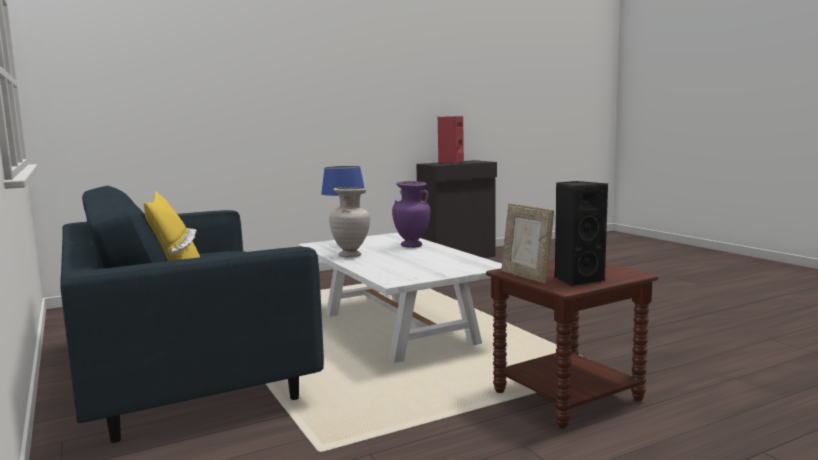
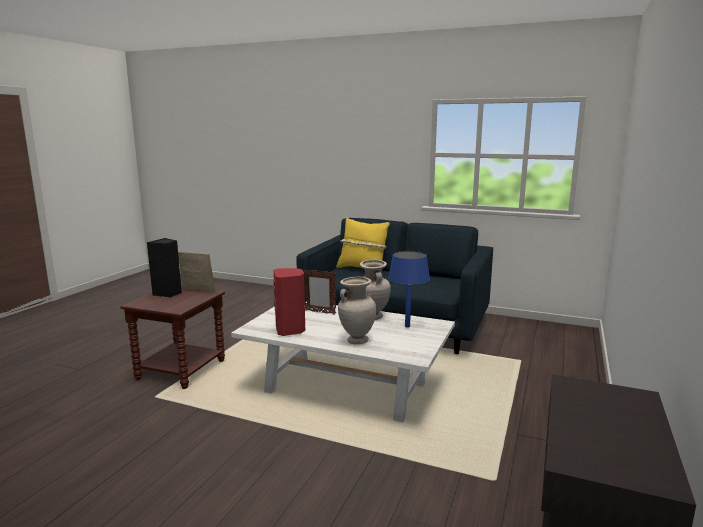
camera: 140 degrees right, 5 degrees up
purple vase [392,181,430,248] -> beige vase [338,277,376,344]
red speaker [438,116,464,164] -> red speaker moved to [273,268,305,336]
none -> picture frame [303,269,336,314]

